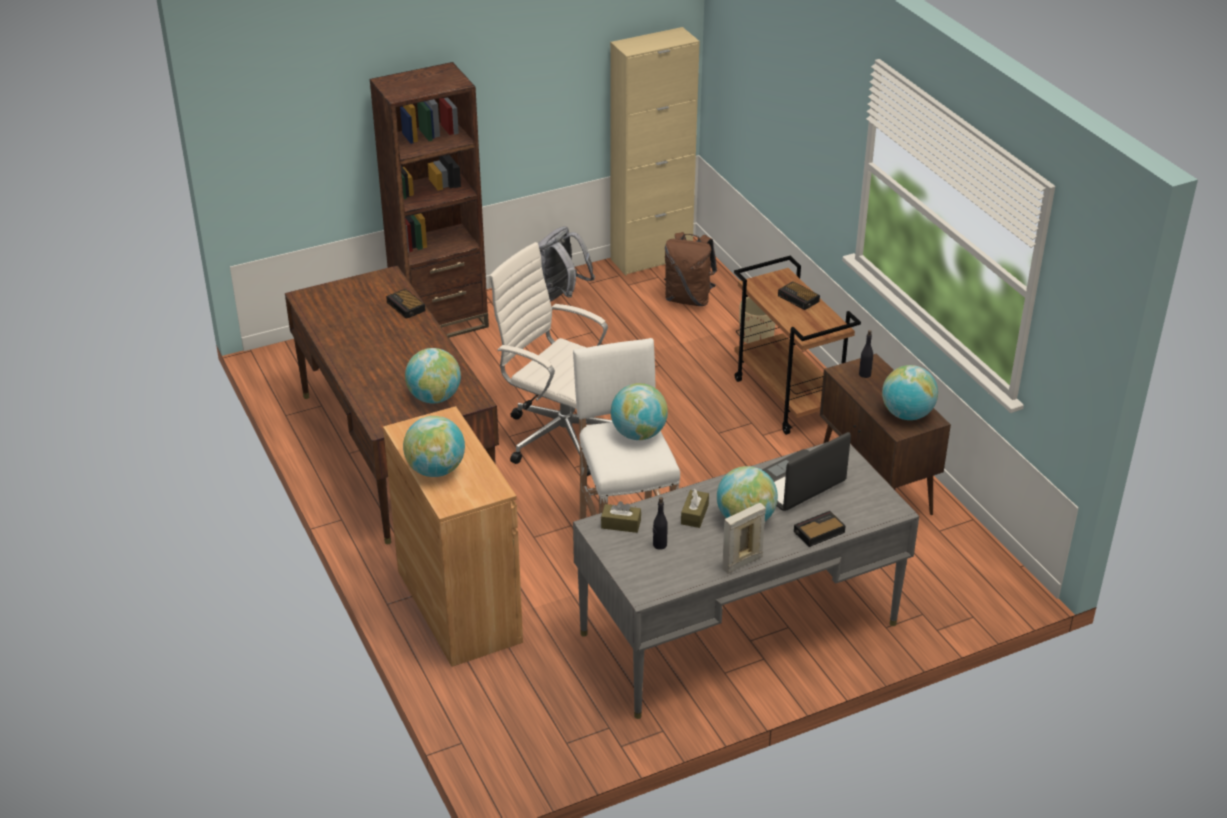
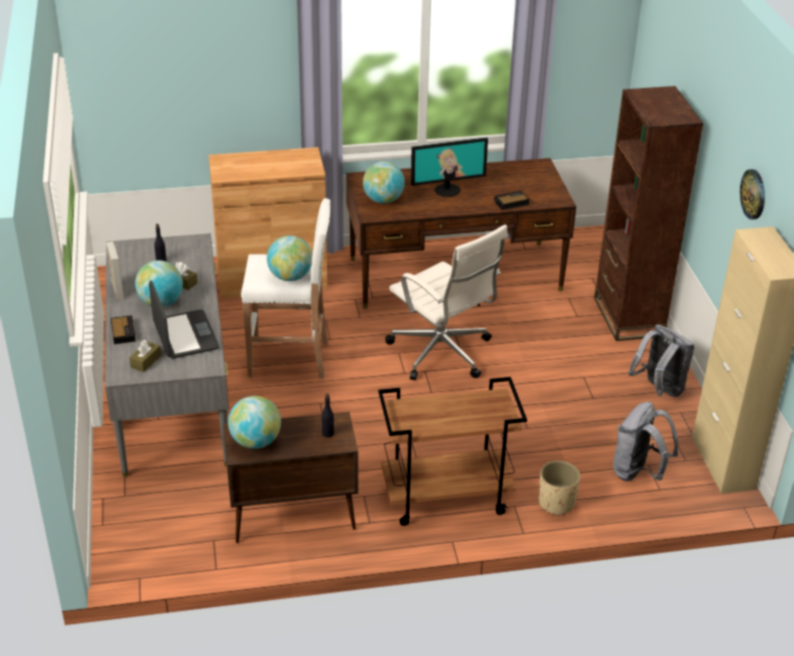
camera: 105 degrees right, 0 degrees up
globe [403,416,465,477] -> none
white office chair [488,242,612,476] -> white office chair turned 90 degrees clockwise [385,225,508,380]
brown tissue box [601,501,641,533] -> brown tissue box moved to [129,340,161,372]
brown backpack [664,232,717,306] -> grey backpack [613,402,678,481]
alarm clock [778,281,820,310] -> none
none -> monitor [411,137,488,197]
none -> wall clock [740,169,765,220]

